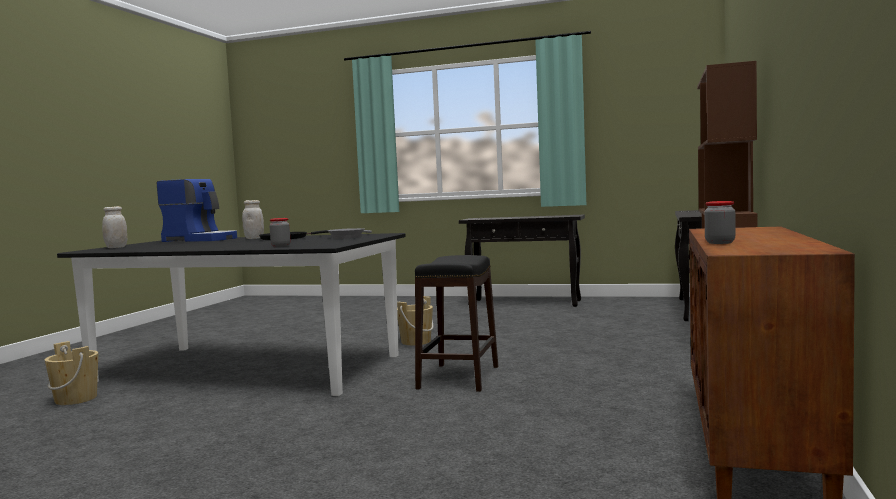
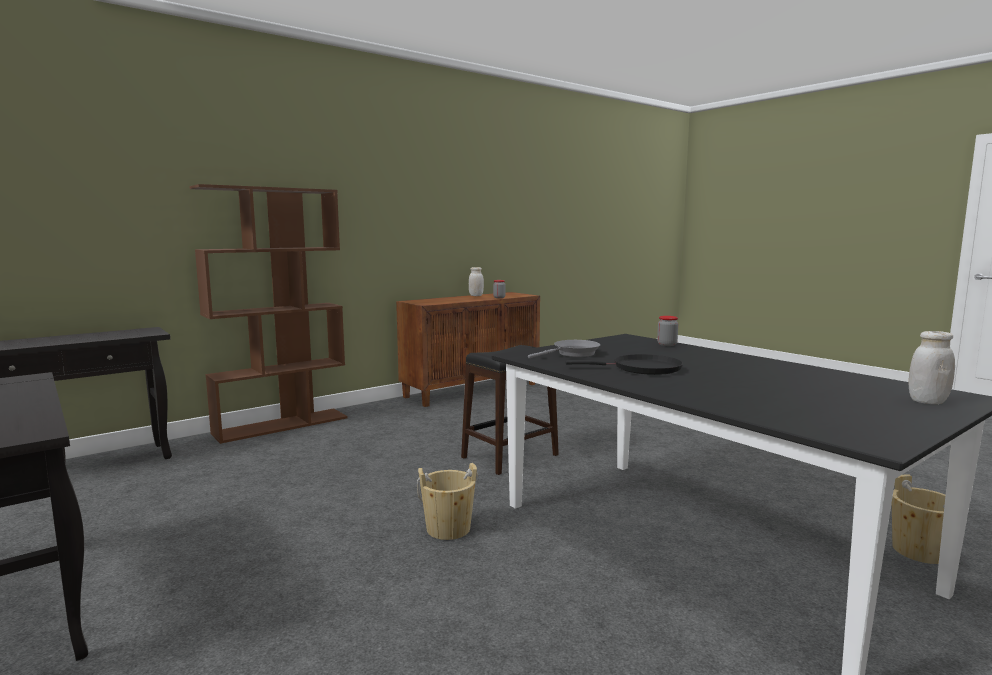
camera: 145 degrees left, 5 degrees up
coffee machine [157,179,237,242] -> none
white jar [242,200,264,239] -> white jar moved to [469,267,484,296]

